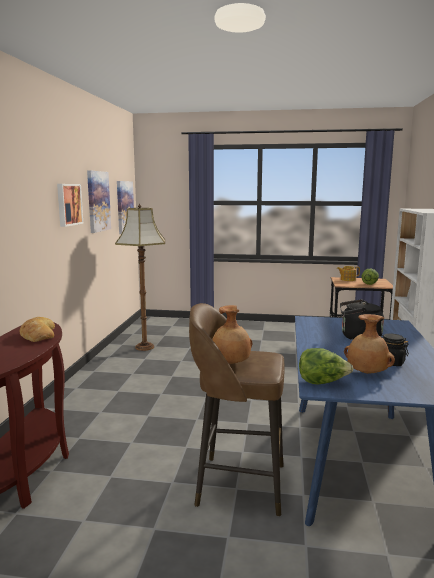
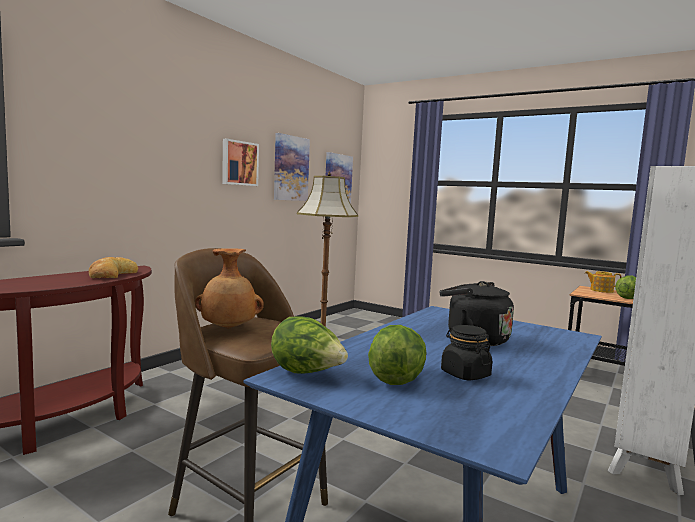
camera: 25 degrees right, 5 degrees down
brown vase [344,314,395,374] -> lettuce [368,325,427,385]

